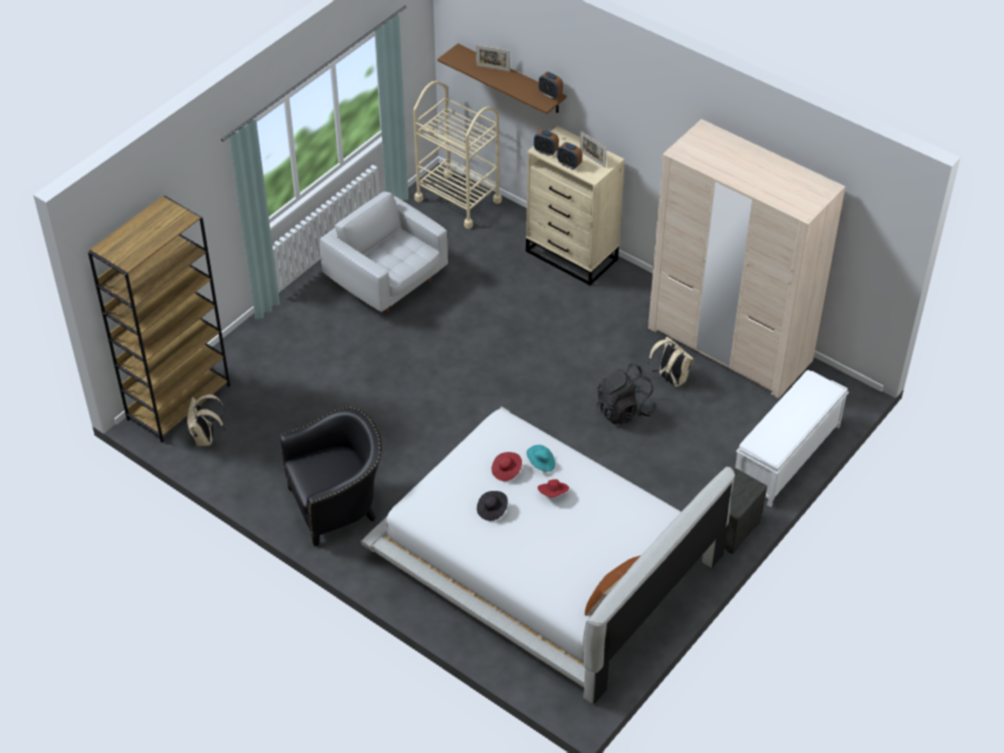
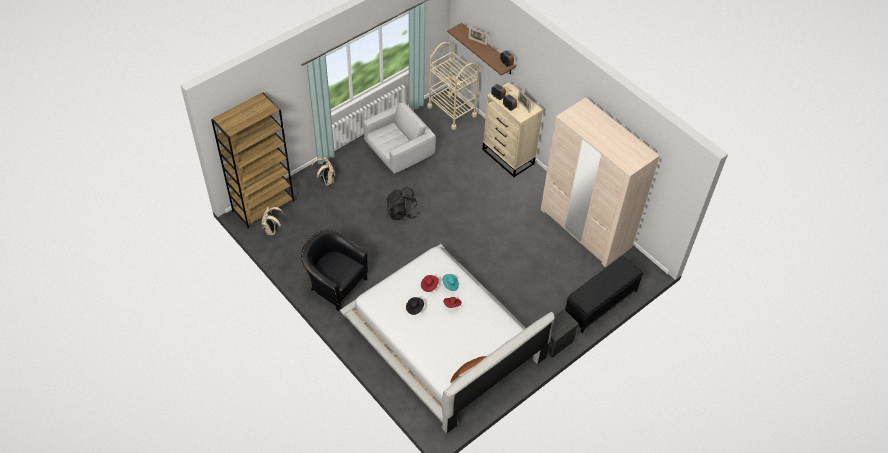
camera: 10 degrees right, 5 degrees up
black armchair [279,407,382,547] -> black armchair turned 135 degrees counterclockwise [301,229,368,311]
white armchair [319,192,448,312] -> white armchair turned 90 degrees clockwise [363,102,436,174]
black backpack [597,363,656,424] -> black backpack moved to [385,187,419,220]
beige backpack [648,337,694,387] -> beige backpack moved to [311,157,335,186]
white bench [735,370,849,507] -> black bench [565,256,643,333]

